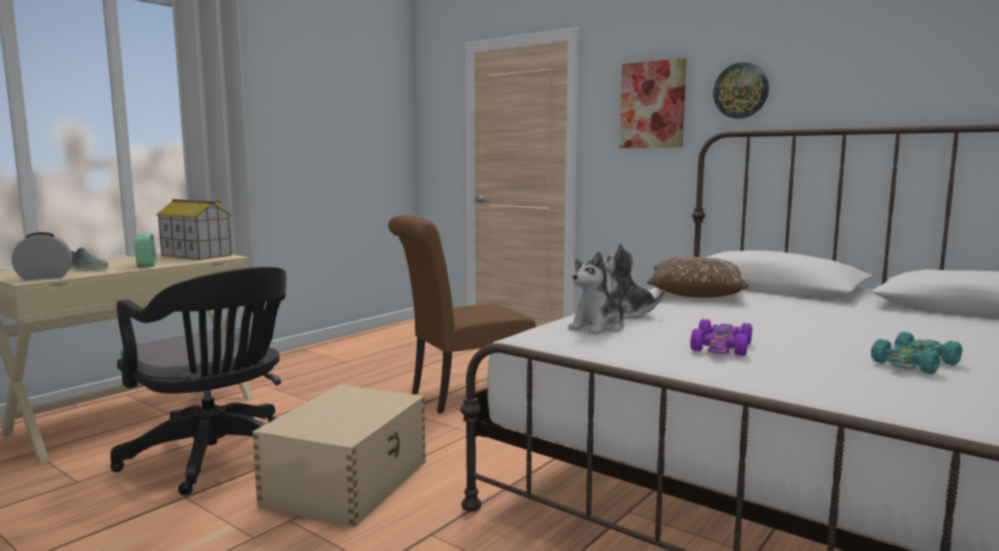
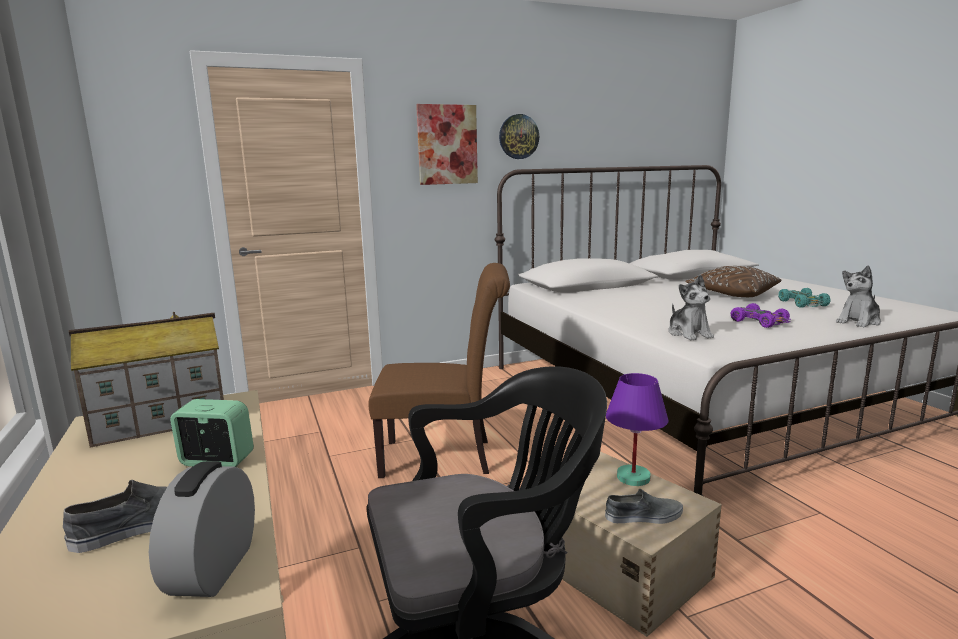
camera: 60 degrees left, 5 degrees up
brown chair [388,215,536,414] -> brown chair turned 90 degrees counterclockwise [369,263,510,478]
plush toy [603,243,665,319] -> plush toy moved to [836,265,881,328]
brown pillow [647,257,749,298] -> brown pillow moved to [685,266,781,297]
none -> grey shoe [605,489,683,524]
none -> purple table lamp [606,373,669,486]

